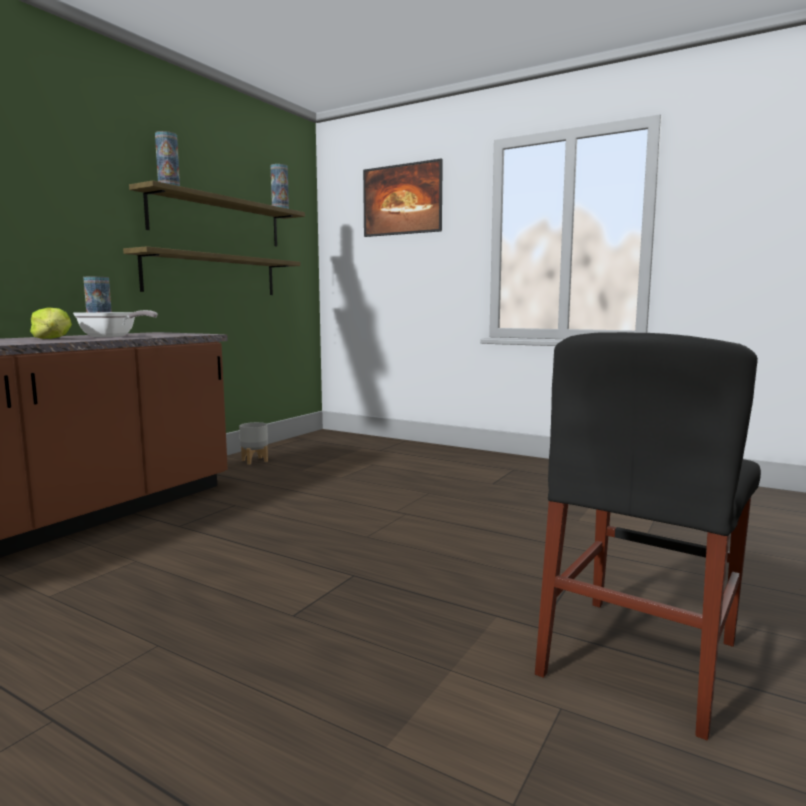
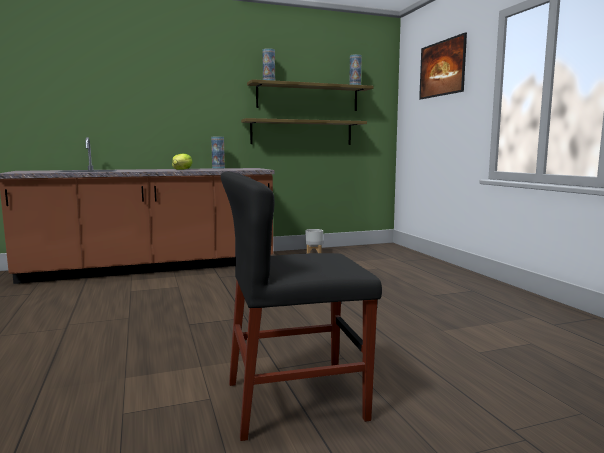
camera: 40 degrees right, 0 degrees up
frying pan [73,310,158,337] -> none

